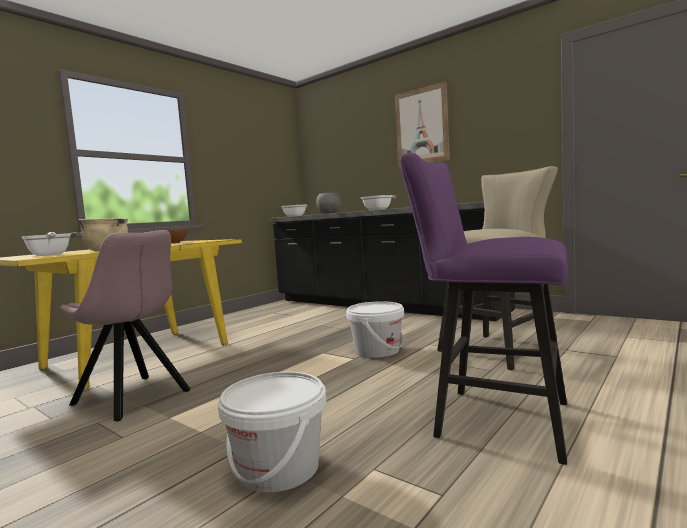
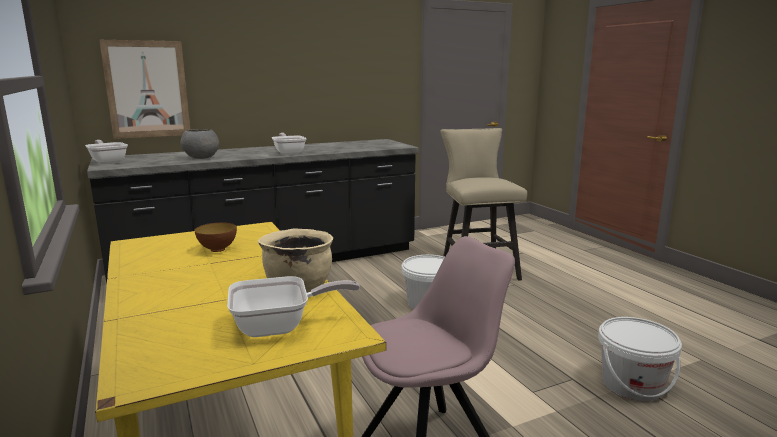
camera: 65 degrees left, 10 degrees up
picture [395,81,450,168] -> picture moved to [99,40,190,139]
purple stool [400,152,568,465] -> none

